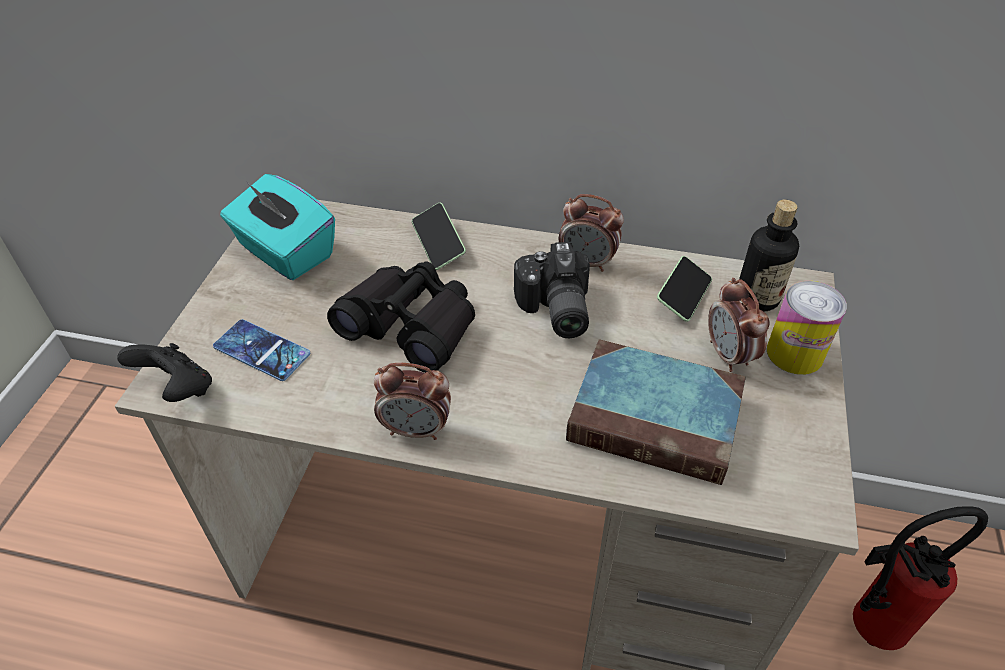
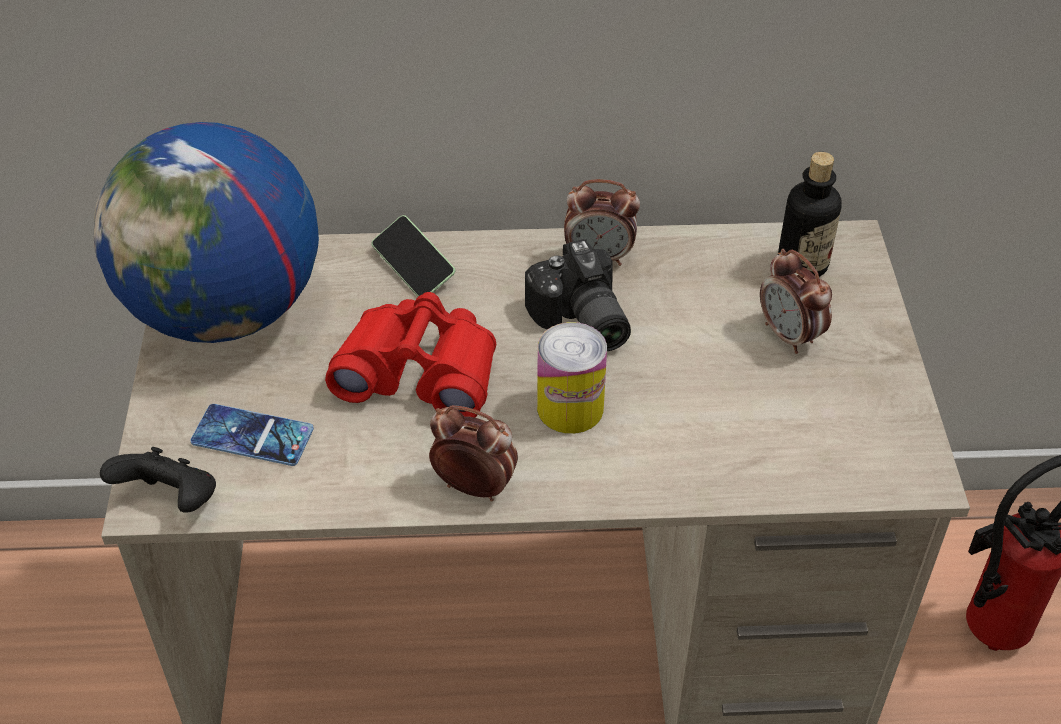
camera: 15 degrees left, 0 degrees up
turquoise tissue box [220,174,335,280] -> globe [94,122,319,343]
black binoculars [327,261,475,373] -> red binoculars [325,292,497,418]
alarm clock [374,363,451,440] -> alarm clock turned 150 degrees counterclockwise [429,405,518,502]
book [566,339,746,485] -> none
phone [657,256,712,322] -> none
can [767,281,847,375] -> can moved to [537,322,607,434]

